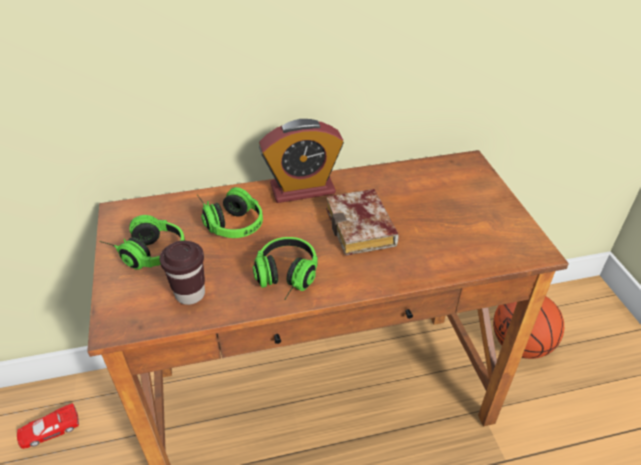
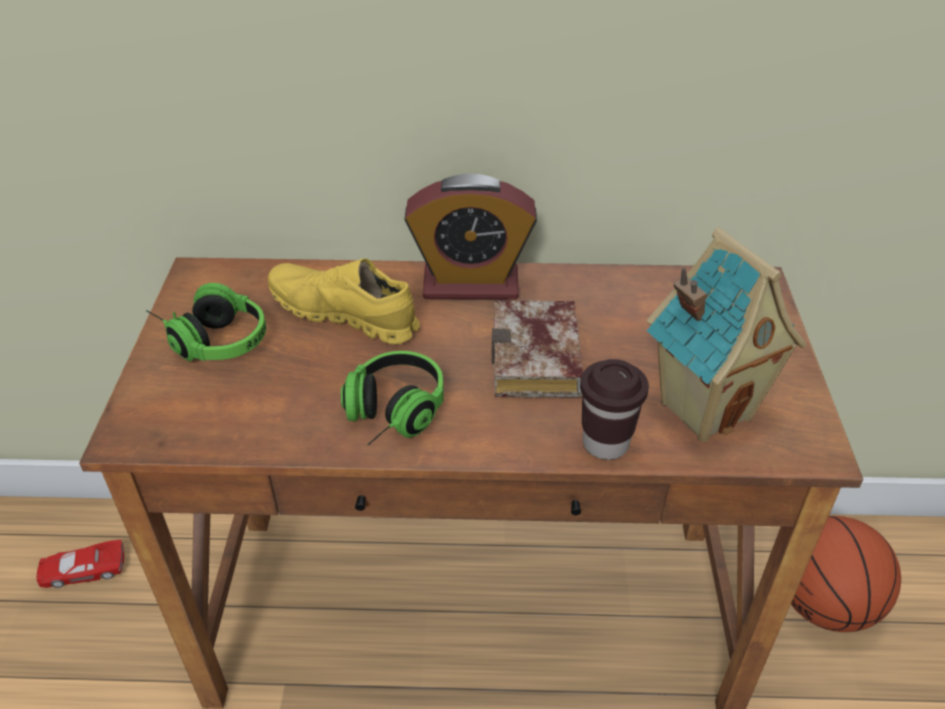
camera: 15 degrees right, 0 degrees up
brown cup [159,241,205,305] -> brown cup moved to [580,359,649,460]
headphones [197,187,263,238] -> yellow shoe [268,259,420,344]
none -> toy house [647,228,806,442]

